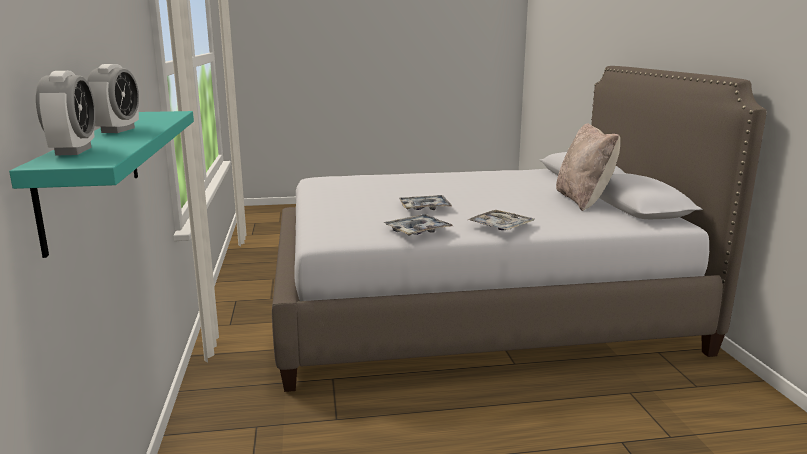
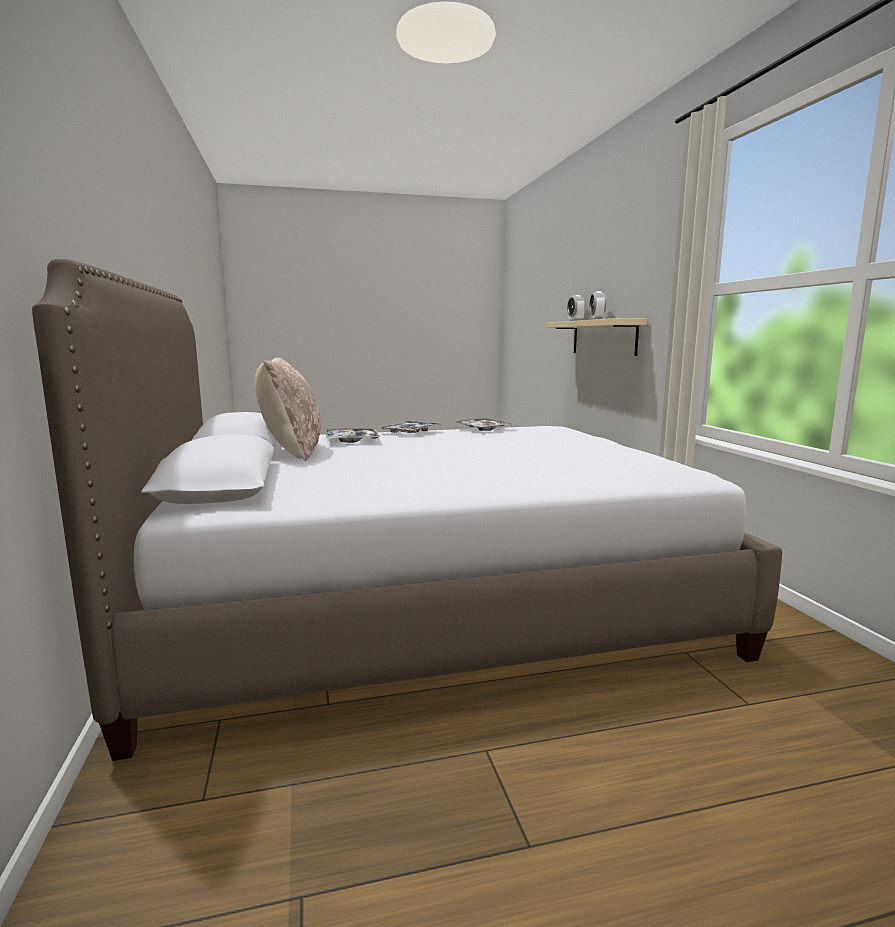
camera: 175 degrees right, 5 degrees down
turquoise shelf [9,111,194,258] -> beige shelf [546,318,647,356]
tray [399,195,452,210] -> tray moved to [325,428,380,443]

